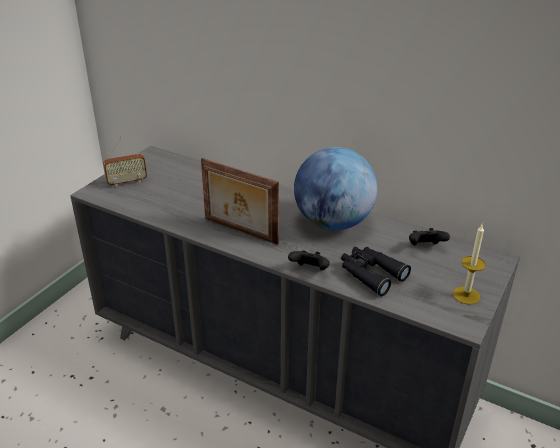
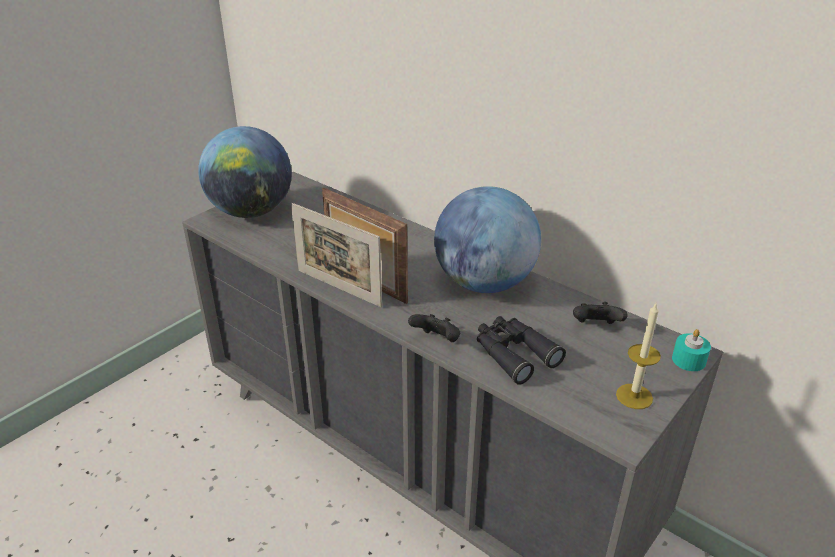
camera: 10 degrees right, 0 degrees up
radio [103,137,147,187] -> globe [198,126,292,218]
none -> picture frame [291,203,382,307]
none -> turquoise candle [672,329,711,371]

